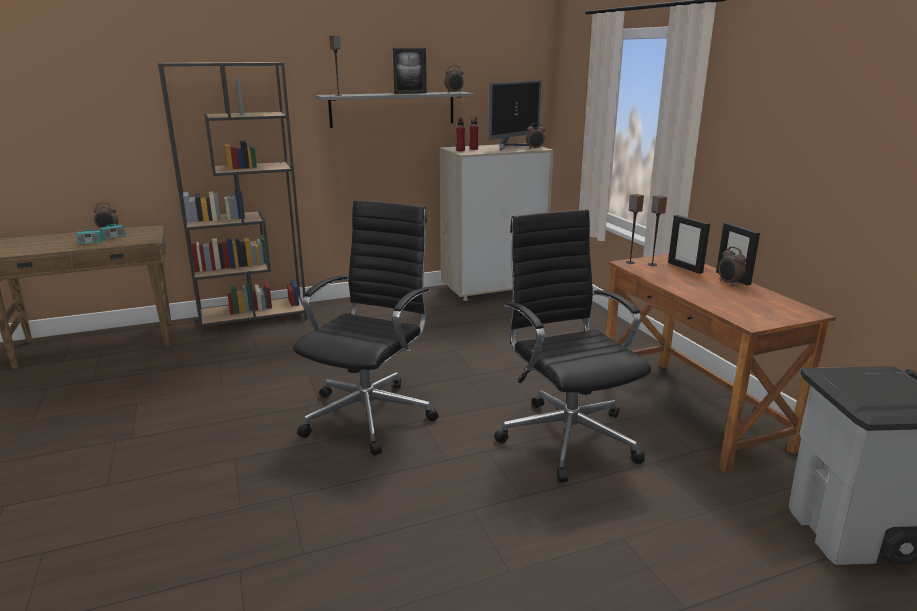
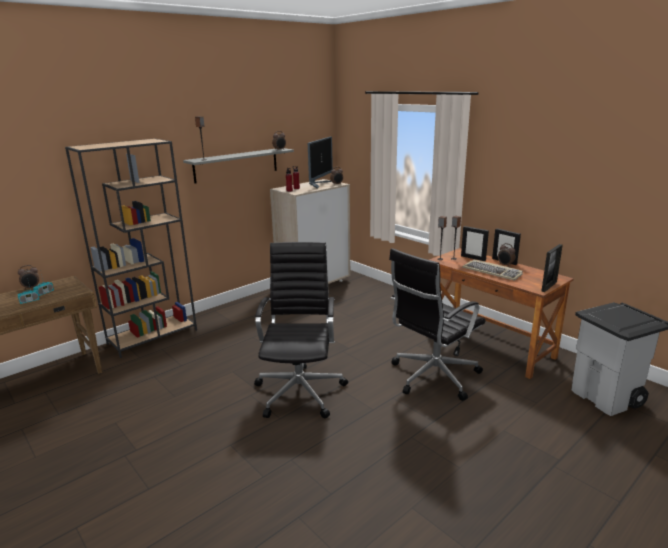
camera: 20 degrees left, 0 degrees up
picture frame [393,48,427,94] -> picture frame moved to [541,244,563,292]
black office chair [494,209,651,482] -> black office chair turned 90 degrees counterclockwise [389,248,486,401]
none -> keyboard [462,260,523,281]

